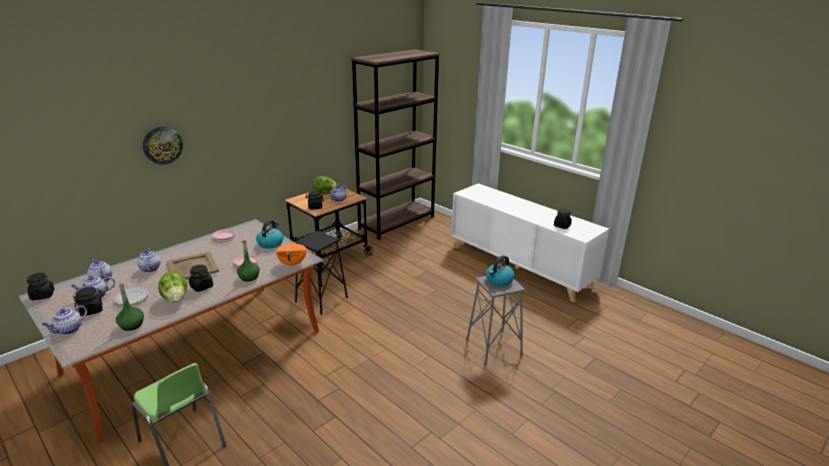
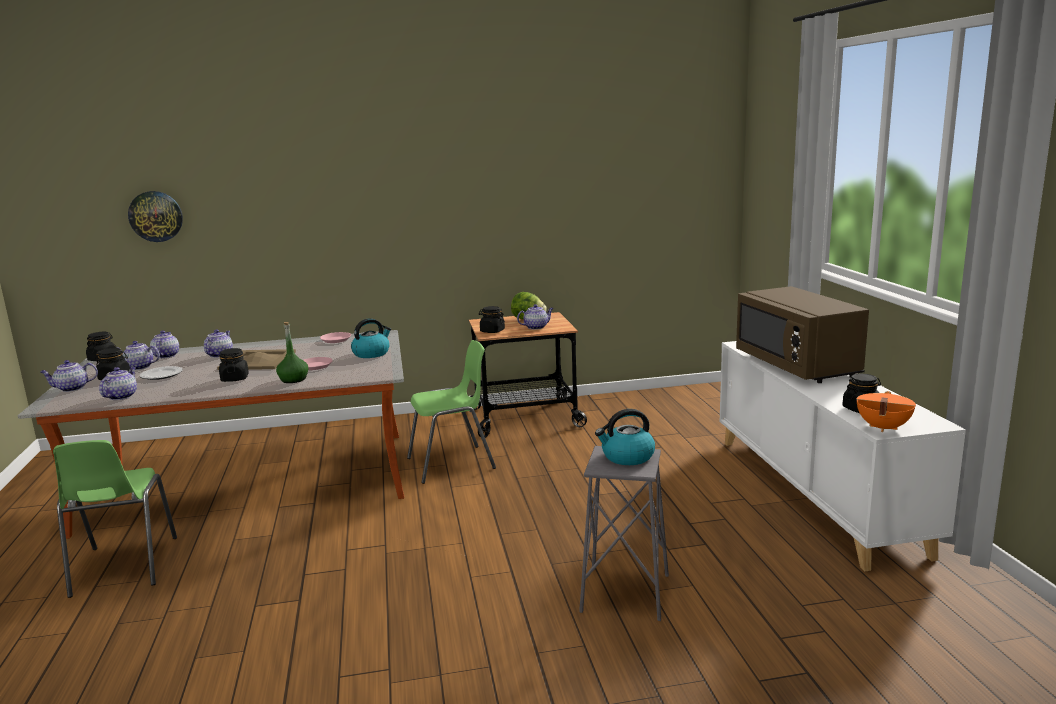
camera: 35 degrees right, 10 degrees down
green bottle [116,283,144,331] -> teapot [99,367,137,400]
wall clock [143,126,183,165] -> wall clock moved to [128,191,183,242]
lettuce [158,272,187,303] -> none
orange cooking pot [276,242,307,268] -> orange cooking pot moved to [856,391,916,432]
black stool [295,231,348,315] -> green chair [407,340,496,484]
brown bookcase [351,49,440,240] -> none
none -> brown microwave [736,286,869,383]

